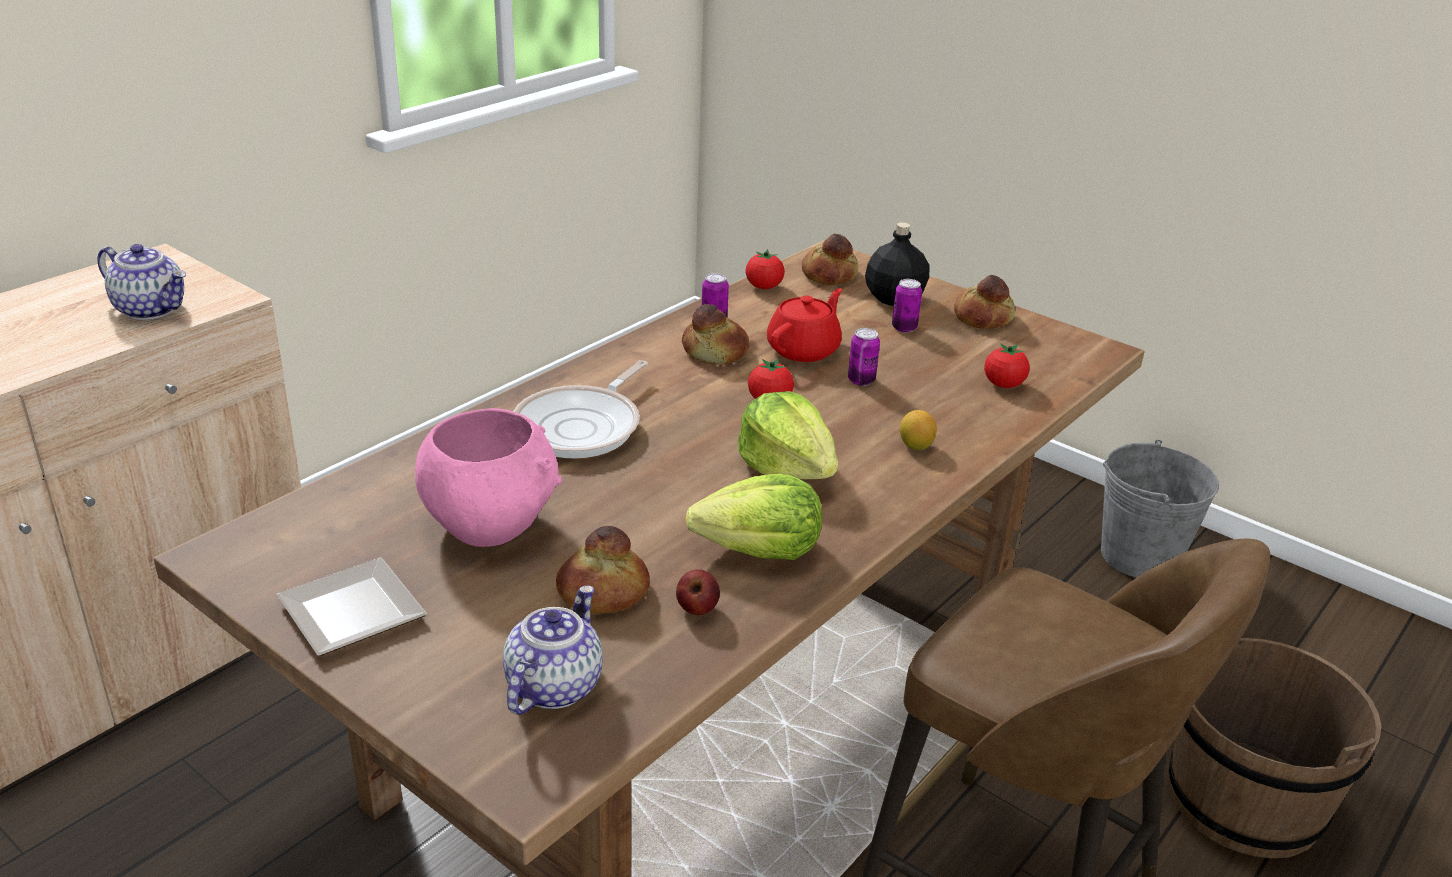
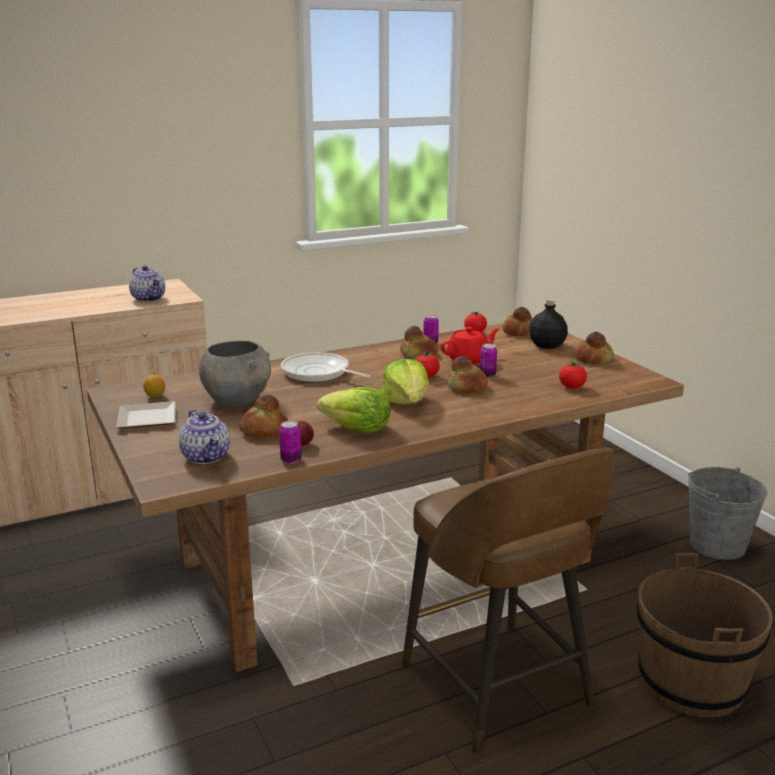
camera: 25 degrees right, 10 degrees down
pink bowl [415,408,562,547] -> grey bowl [199,341,271,407]
teapot [503,585,603,715] -> teapot turned 105 degrees clockwise [179,410,230,464]
frying pan [513,360,648,459] -> frying pan turned 75 degrees clockwise [281,352,370,382]
can [892,279,922,333] -> can moved to [279,421,301,464]
lemon [900,410,937,450] -> lemon moved to [143,375,165,398]
none -> bread [447,355,488,393]

